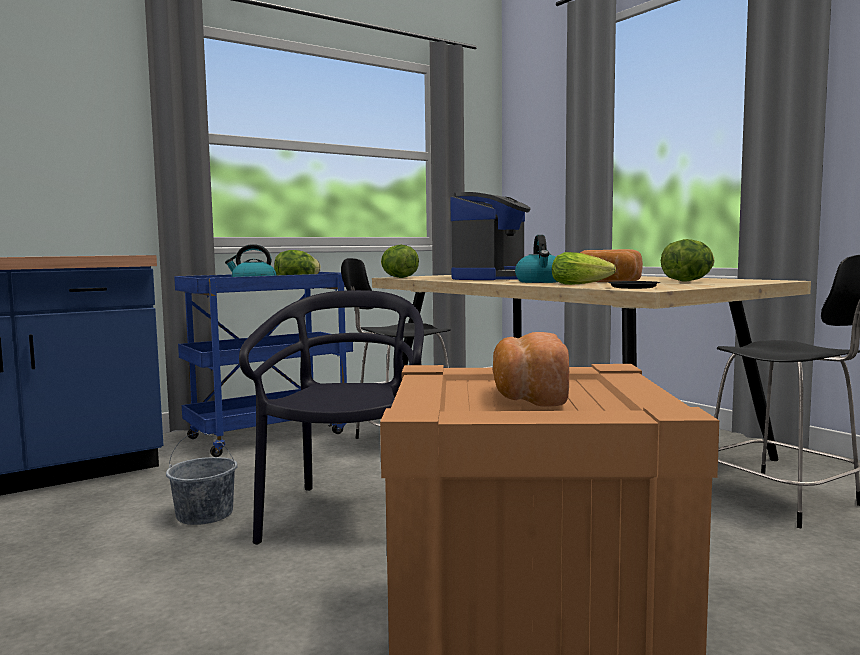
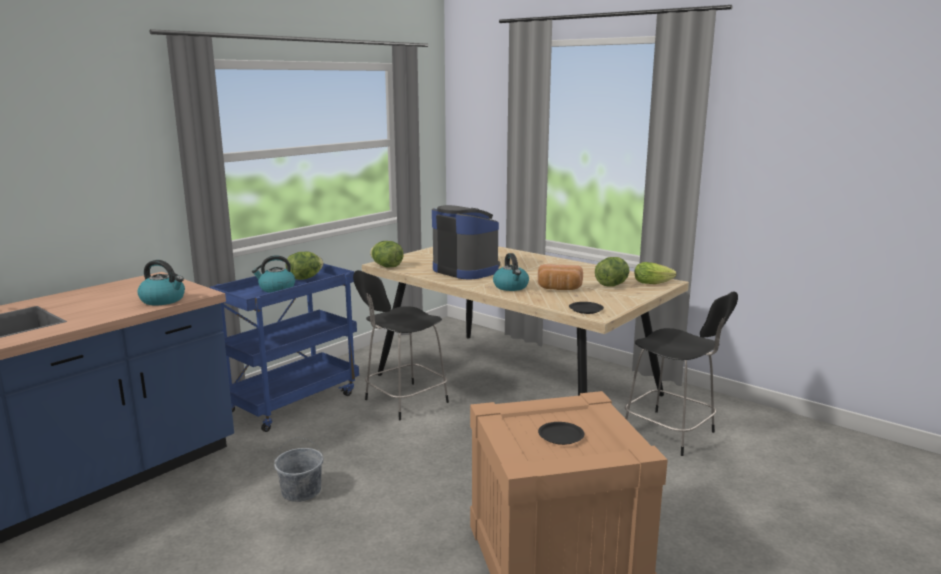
camera: 15 degrees left, 10 degrees up
black chair [239,290,424,545] -> none
coffee machine [450,192,531,280] -> coffee machine turned 60 degrees counterclockwise [432,205,500,279]
bread [493,332,569,407] -> black plate [538,422,584,445]
lettuce [552,252,616,285] -> lettuce moved to [634,262,677,284]
none -> kettle [137,260,185,305]

